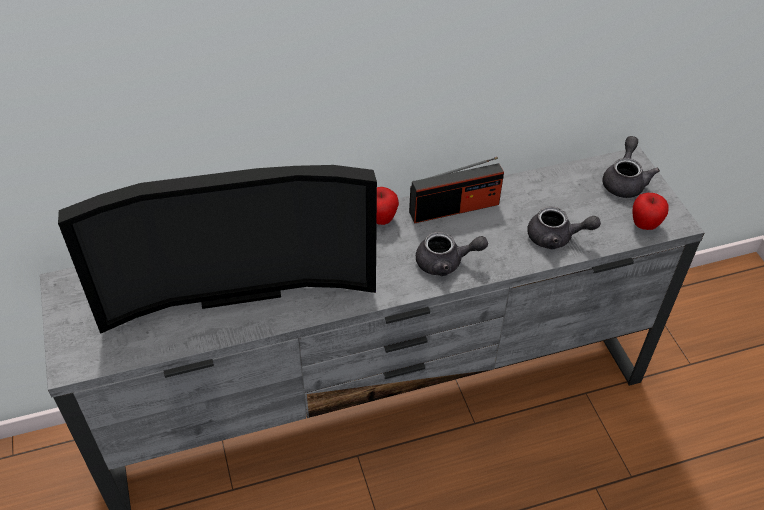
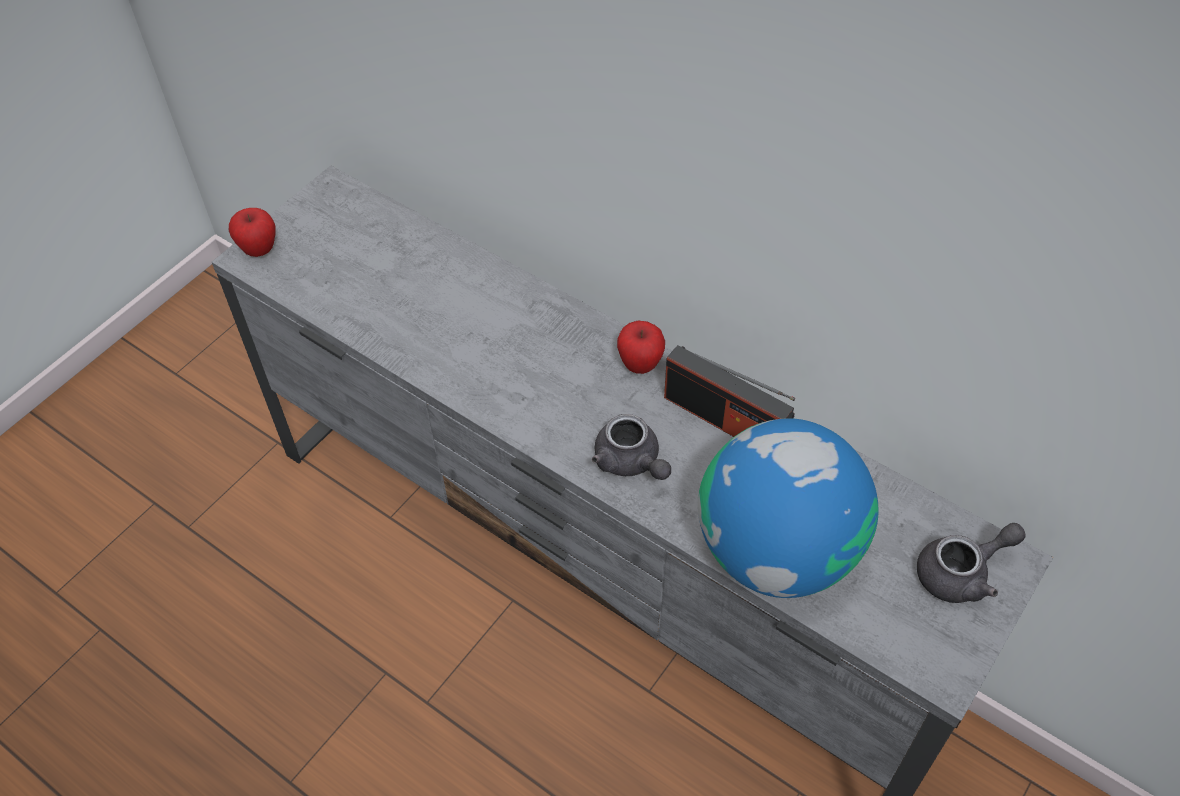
camera: 55 degrees right, 5 degrees up
television [58,165,377,334] -> none
grey teapot [527,207,601,249] -> globe [698,418,879,598]
apple [632,193,669,230] -> apple moved to [229,208,276,257]

